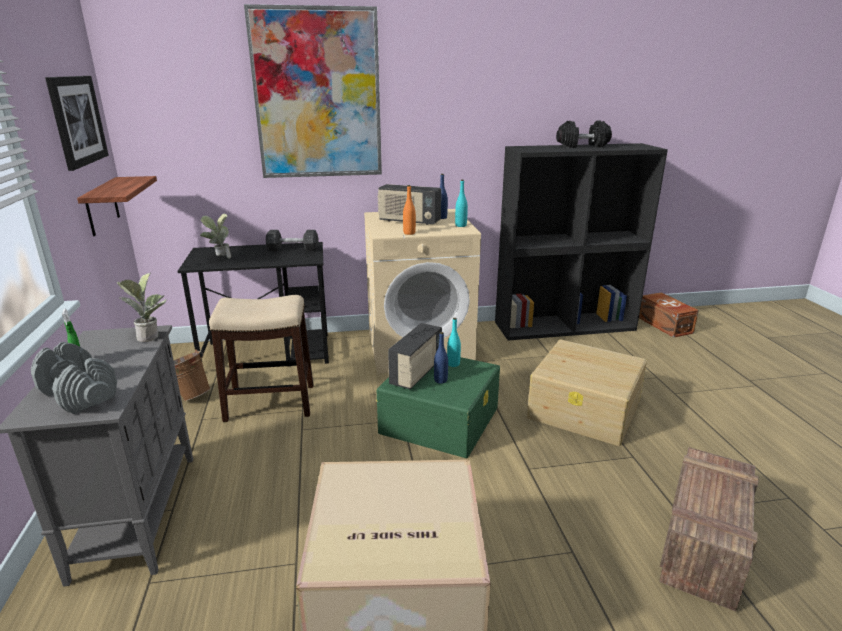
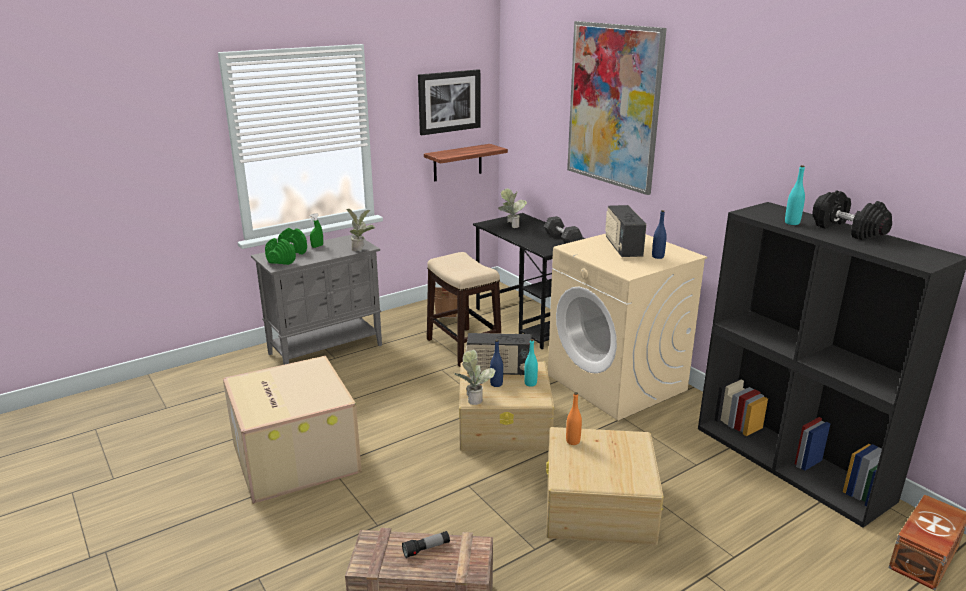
camera: 65 degrees right, 0 degrees up
grey dumbbell [31,342,117,414] -> green dumbbell [265,228,307,265]
green storage box [376,357,500,458] -> beige storage box [459,362,554,451]
orange bottle [403,185,416,235] -> orange bottle moved to [566,392,582,445]
turquoise bottle [455,180,468,227] -> turquoise bottle moved to [785,165,805,225]
none -> flashlight [402,531,450,558]
none -> potted plant [454,350,496,405]

